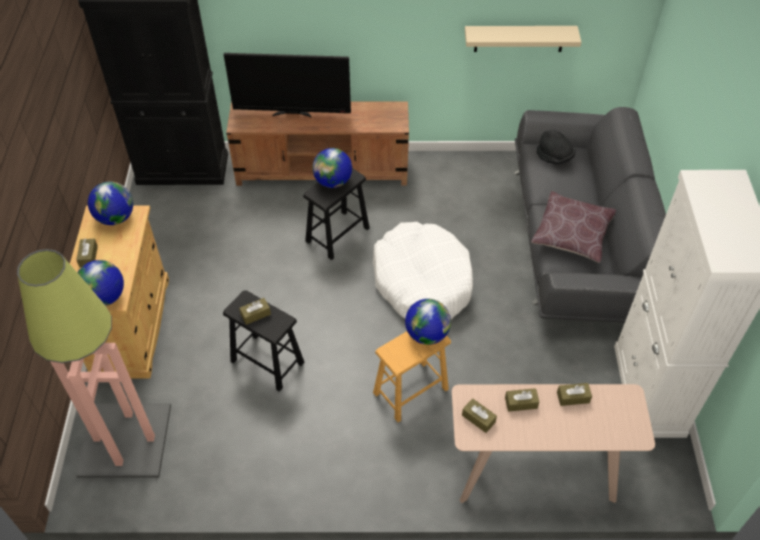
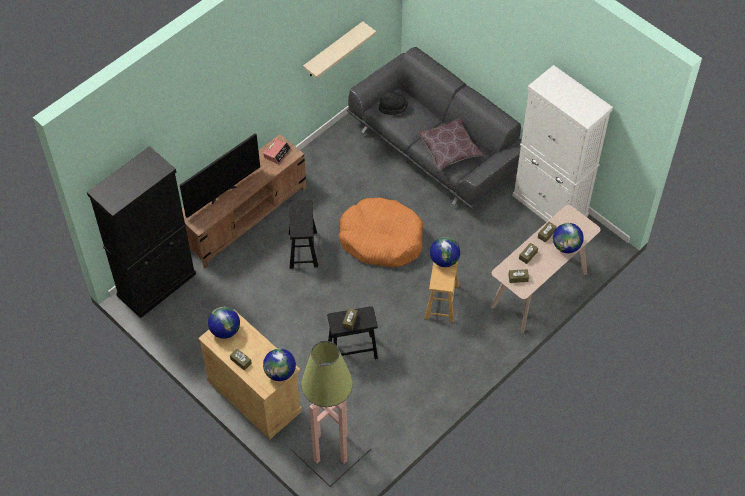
camera: 45 degrees left, 5 degrees up
globe [312,148,352,188] -> globe moved to [553,223,584,253]
white dog bed [373,222,473,319] -> orange dog bed [339,198,423,267]
none -> alarm clock [263,138,291,165]

